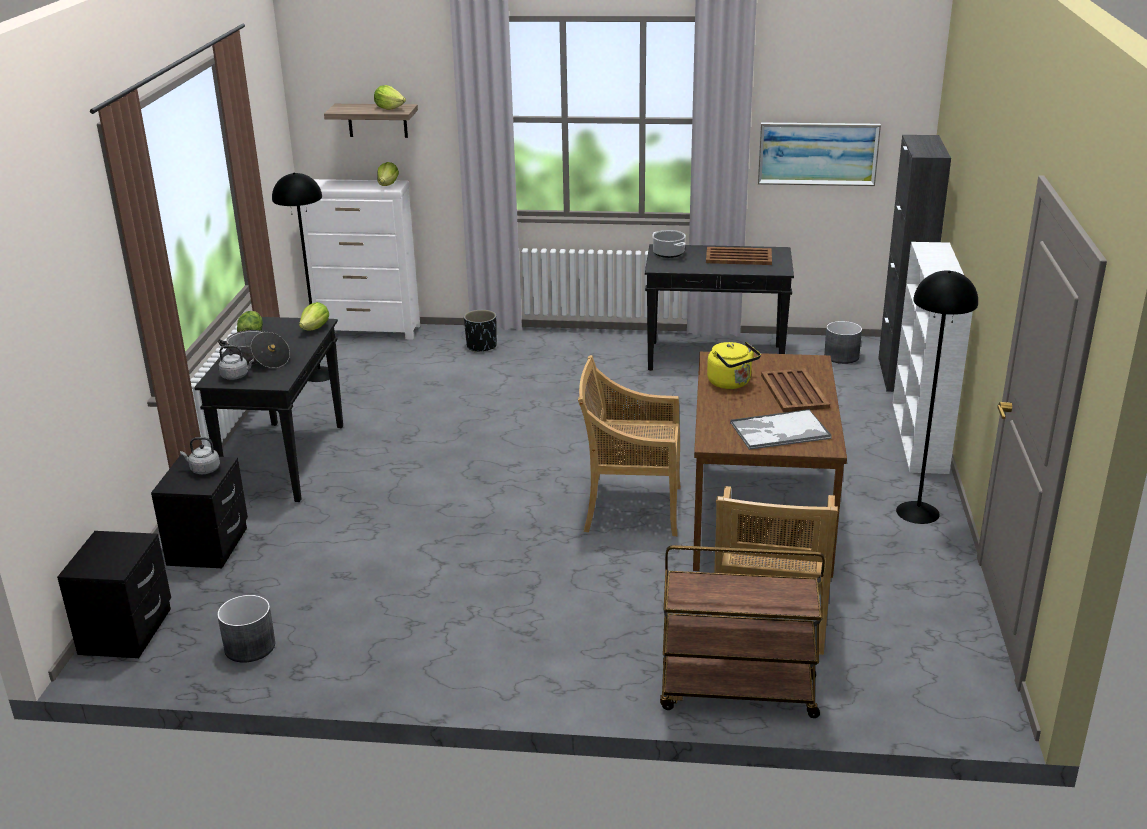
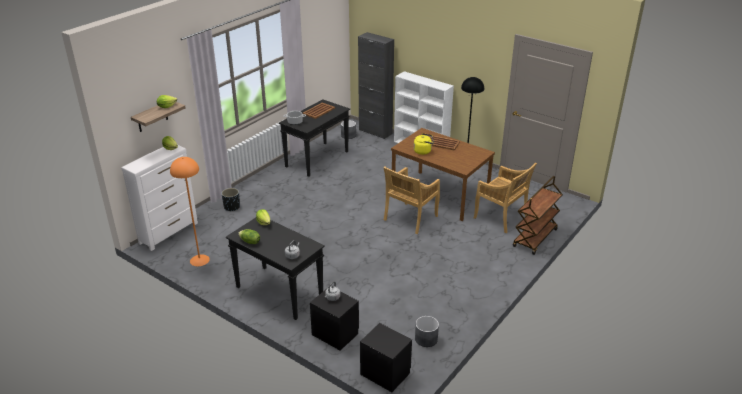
camera: 60 degrees left, 5 degrees up
cooking pot [218,330,290,368] -> none
black floor lamp [272,173,330,382] -> orange floor lamp [170,157,210,266]
tray [730,409,832,450] -> none
picture [758,123,881,186] -> none

